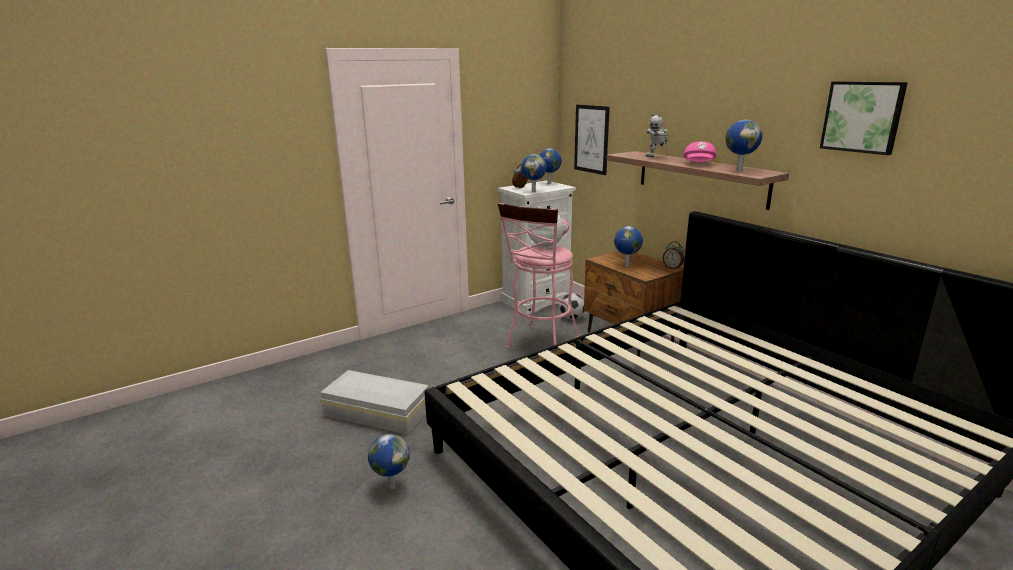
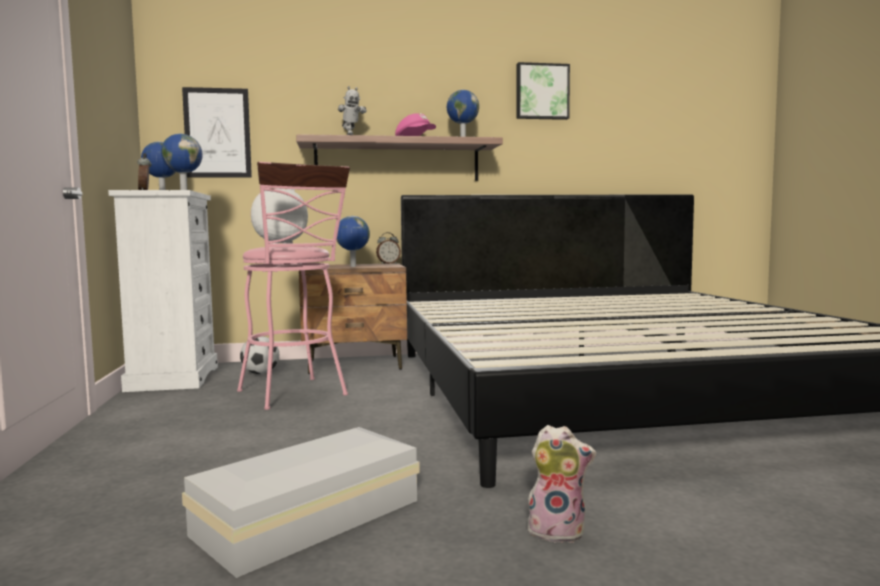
camera: 65 degrees left, 15 degrees down
globe [368,434,410,489] -> plush toy [526,425,596,543]

